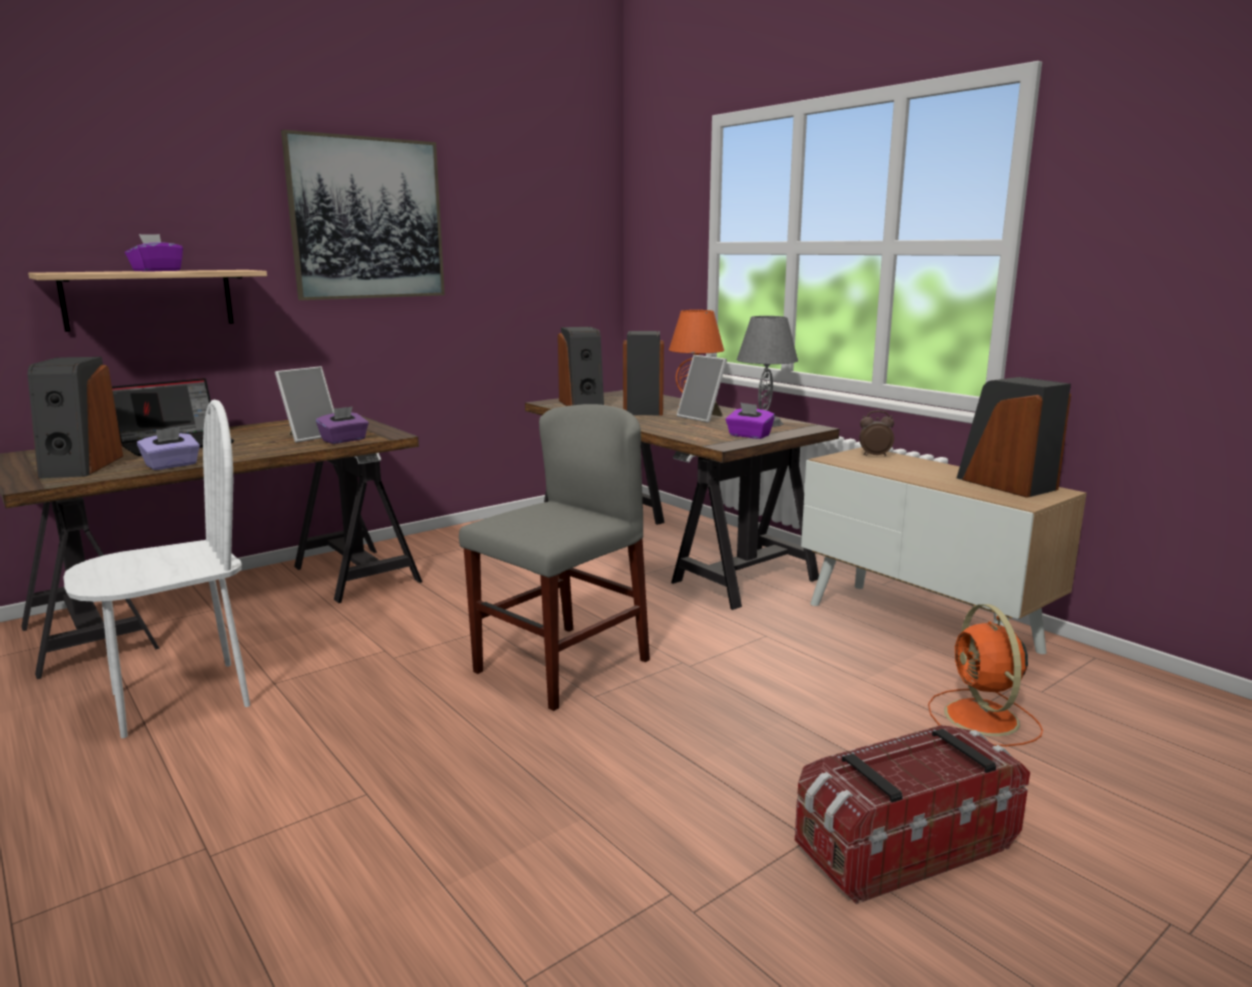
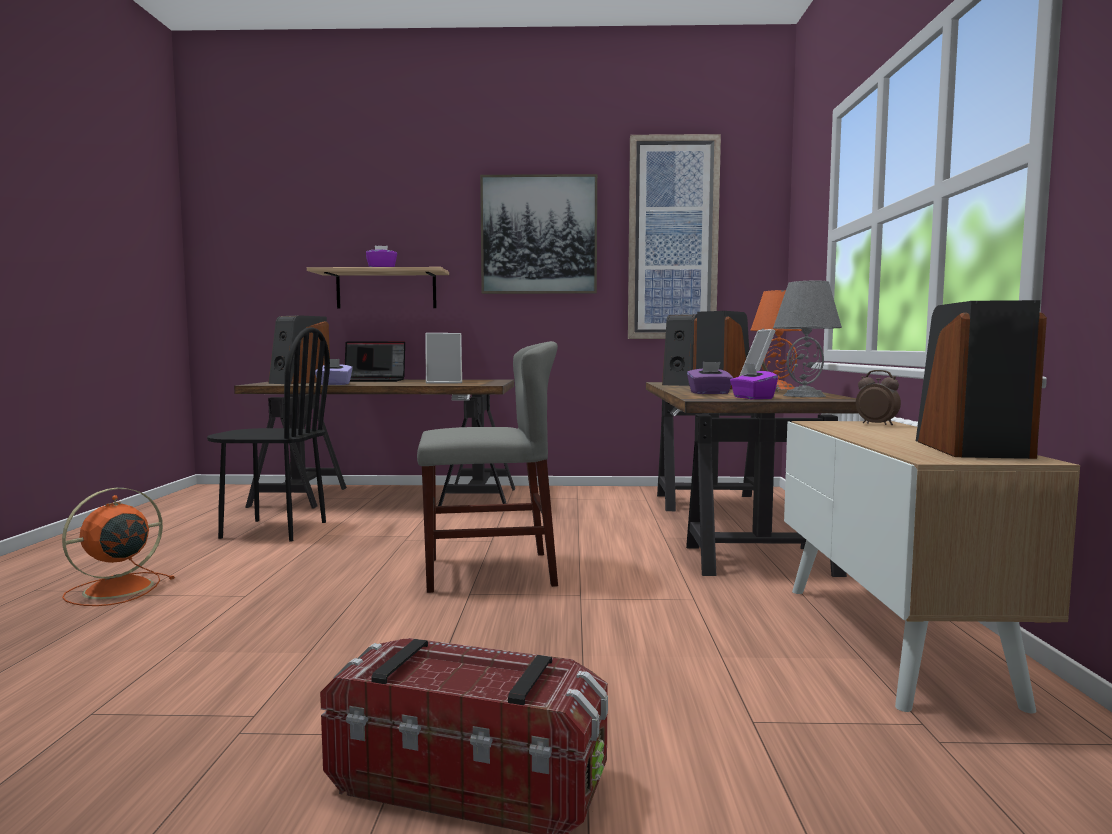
camera: 40 degrees right, 10 degrees down
white chair [63,400,250,738] -> black chair [207,327,330,542]
purple tissue box [316,406,369,444] -> purple tissue box moved to [687,362,733,394]
orange fan [928,604,1043,746] -> orange fan moved to [62,488,175,606]
none -> picture [628,134,721,339]

